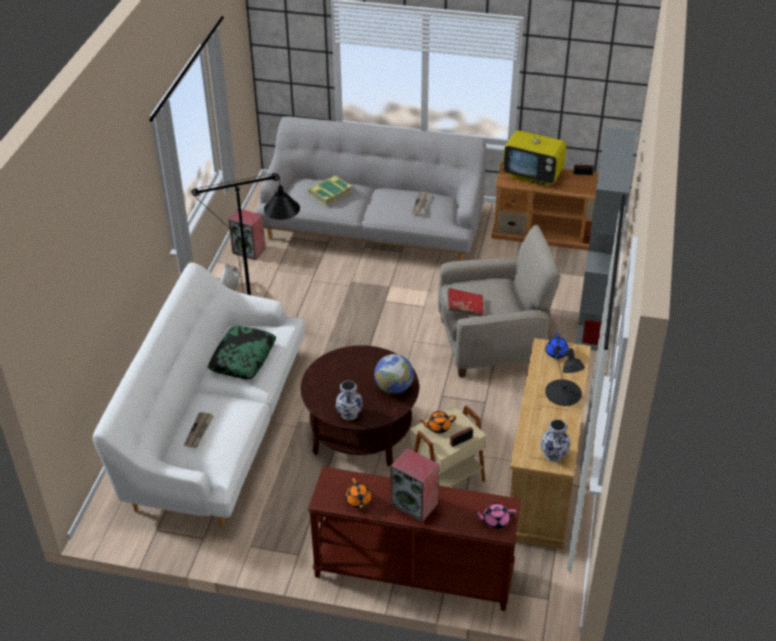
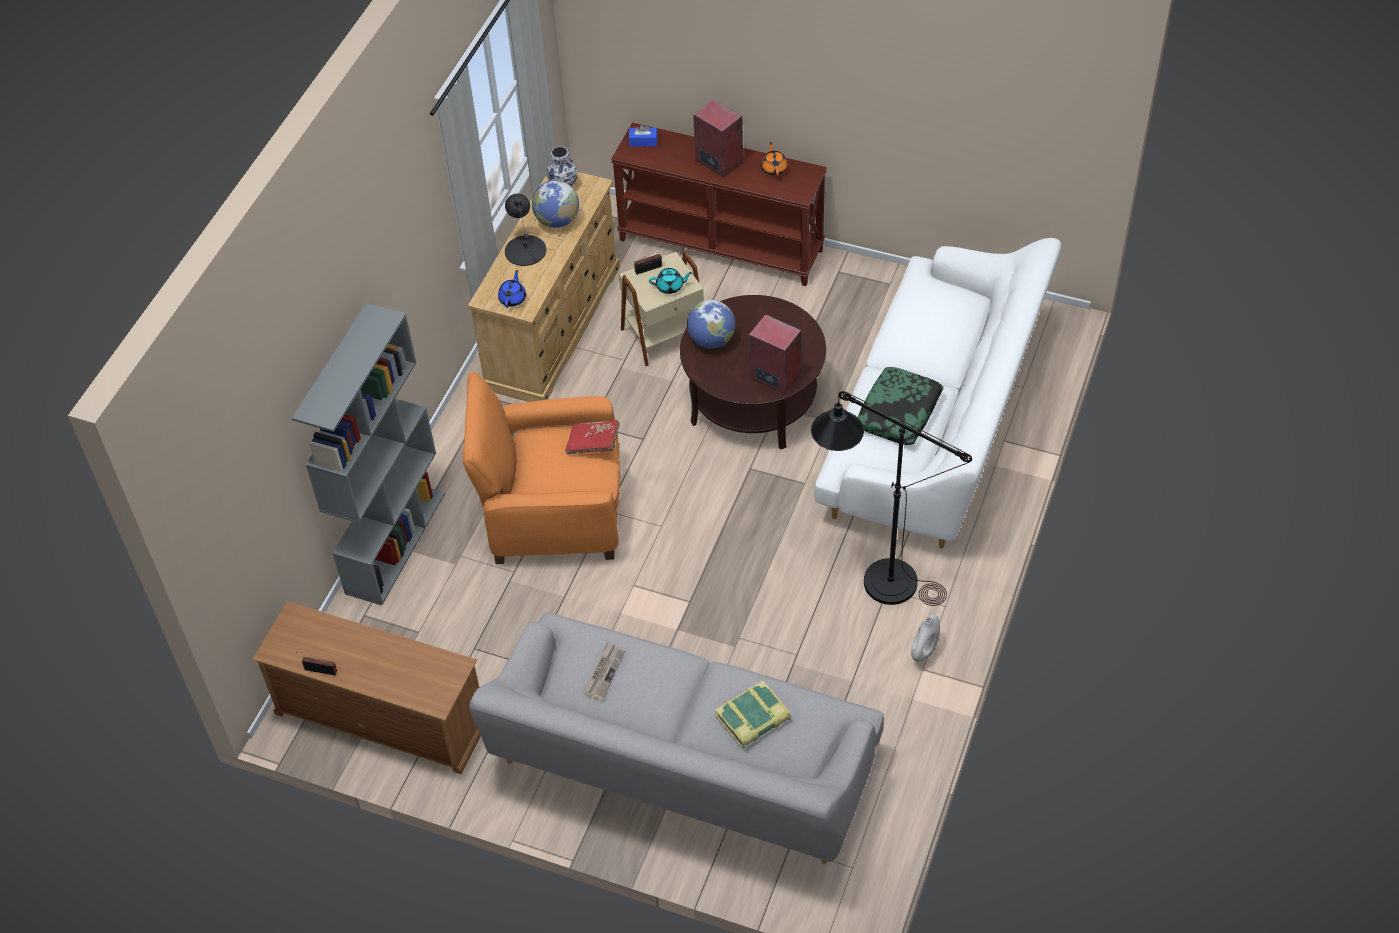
camera: 170 degrees left, 10 degrees up
newspaper [184,412,214,448] -> none
speaker [228,209,266,260] -> speaker moved to [749,314,801,394]
vase [336,381,362,420] -> none
orange teapot [420,411,456,433] -> turquoise teapot [649,268,692,294]
beige armchair [438,225,561,377] -> orange armchair [463,372,620,564]
pink teapot [474,503,517,529] -> blue tissue box [629,124,657,146]
television [503,119,566,187] -> none
none -> globe [532,180,579,228]

